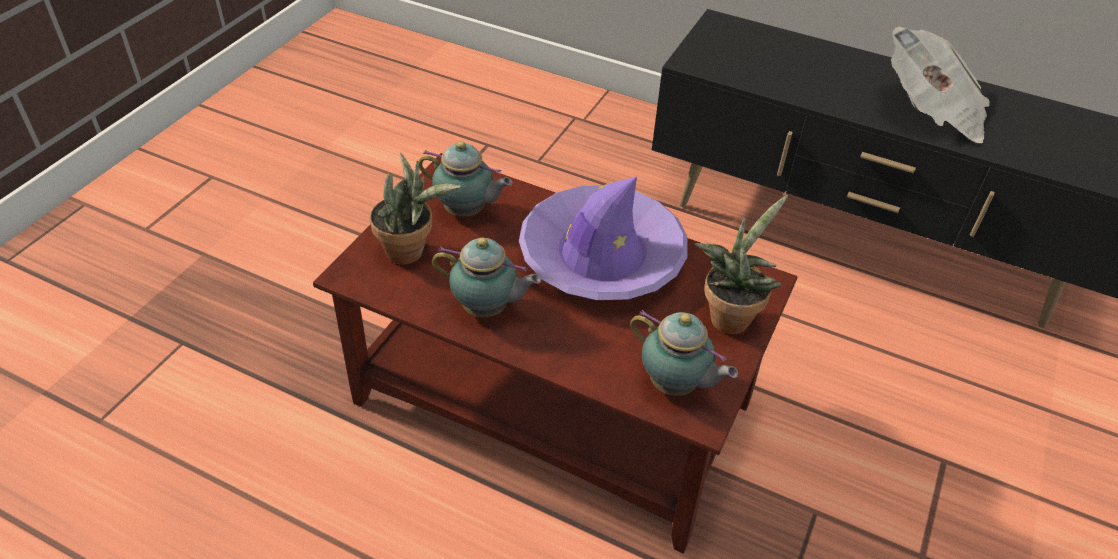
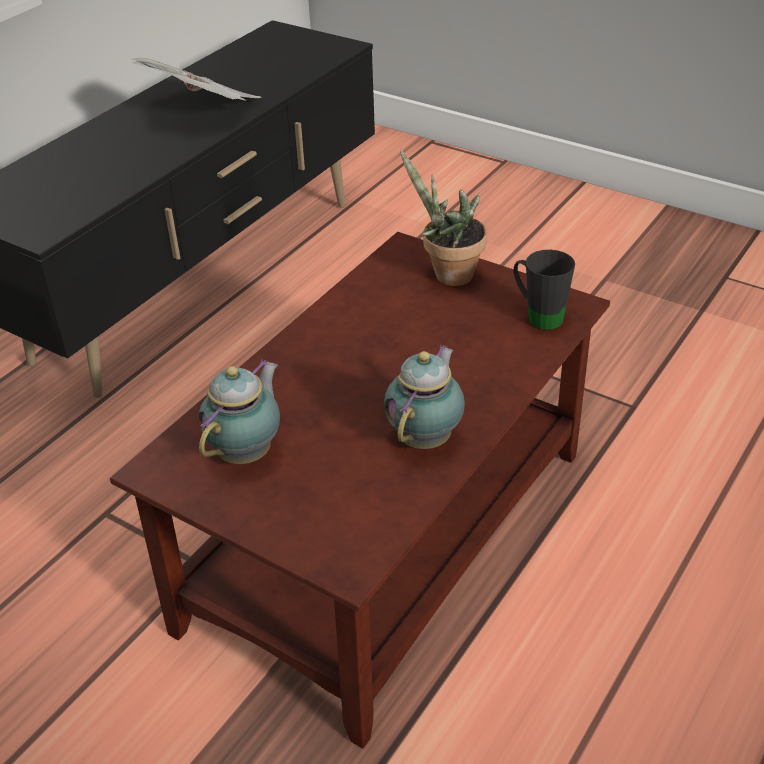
camera: 80 degrees left, 5 degrees down
potted plant [370,153,461,264] -> none
purple hat [519,177,688,300] -> none
teapot [630,310,738,396] -> black mug [514,250,575,330]

